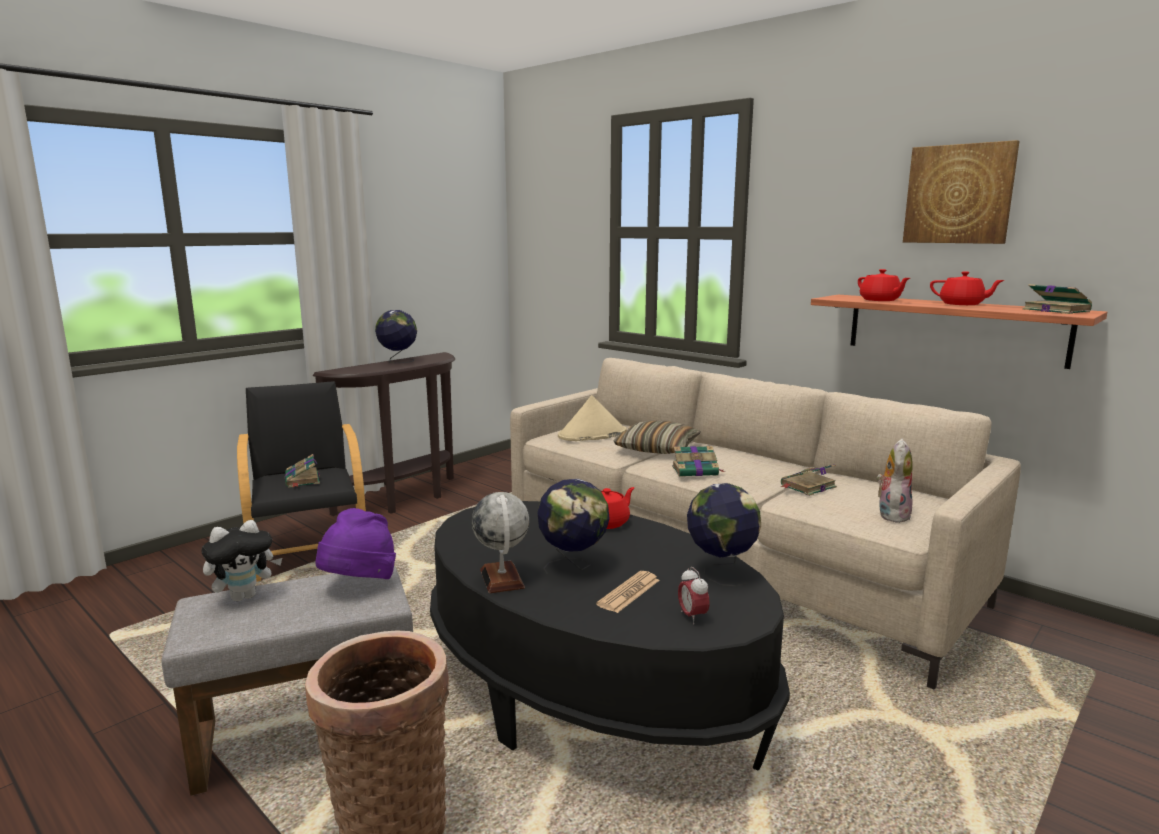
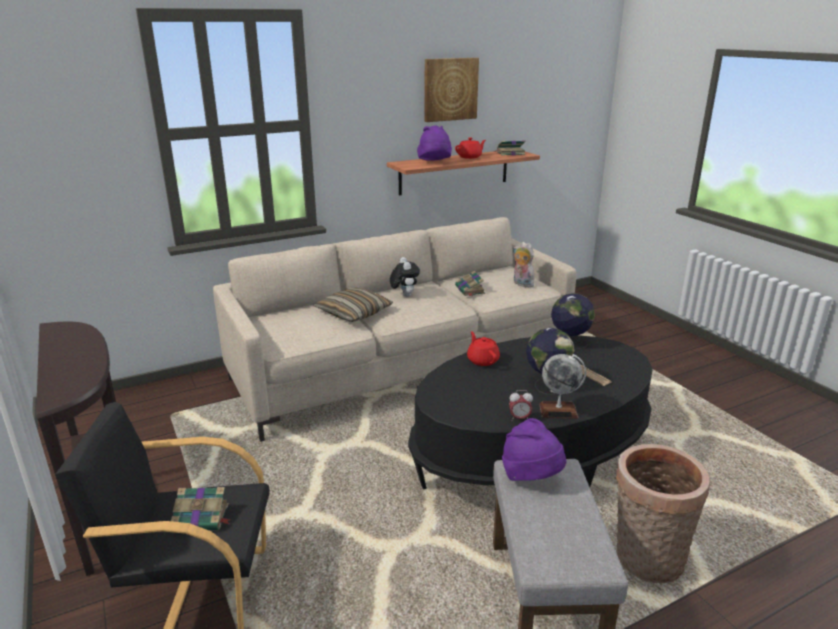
camera: 70 degrees left, 10 degrees up
plush toy [201,520,282,601] -> plush toy moved to [390,257,420,297]
globe [375,310,417,363] -> none
beige hat [558,395,627,441] -> none
book [672,446,725,477] -> none
alarm clock [678,567,710,624] -> alarm clock moved to [509,390,533,421]
red teapot [858,269,910,301] -> purple hat [417,125,452,161]

